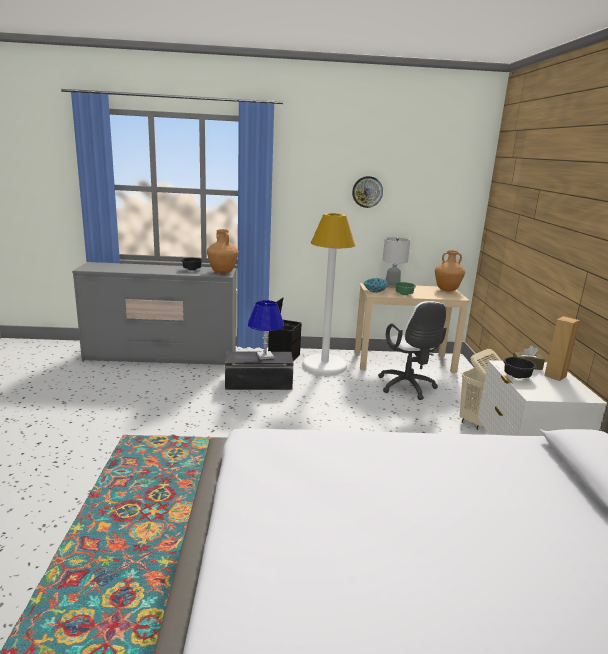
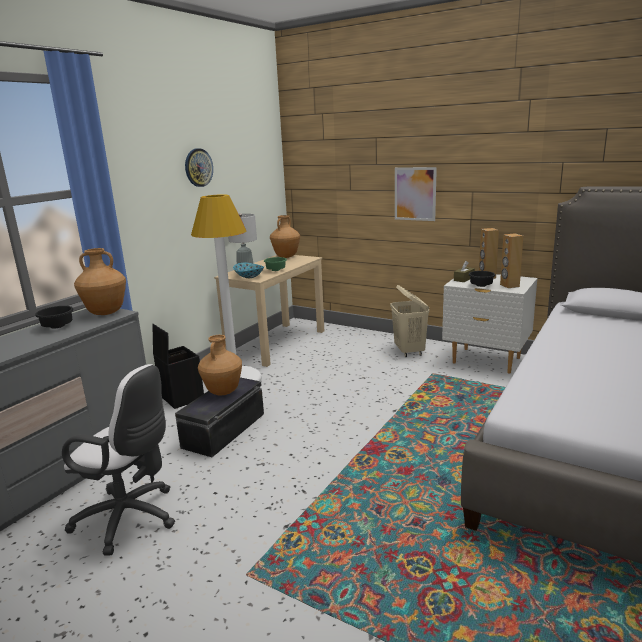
camera: 55 degrees left, 0 degrees up
blue table lamp [248,300,284,360] -> brown vase [198,335,242,396]
white office chair [378,301,447,400] -> white office chair moved to [62,364,175,556]
none -> picture [395,167,437,221]
none -> brown speaker [500,233,523,288]

